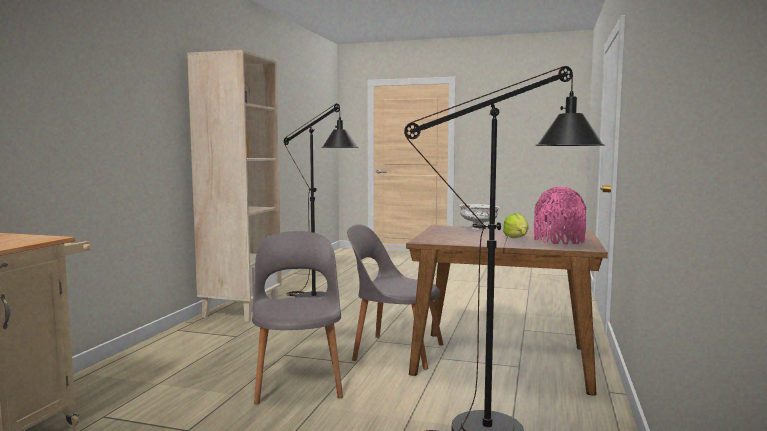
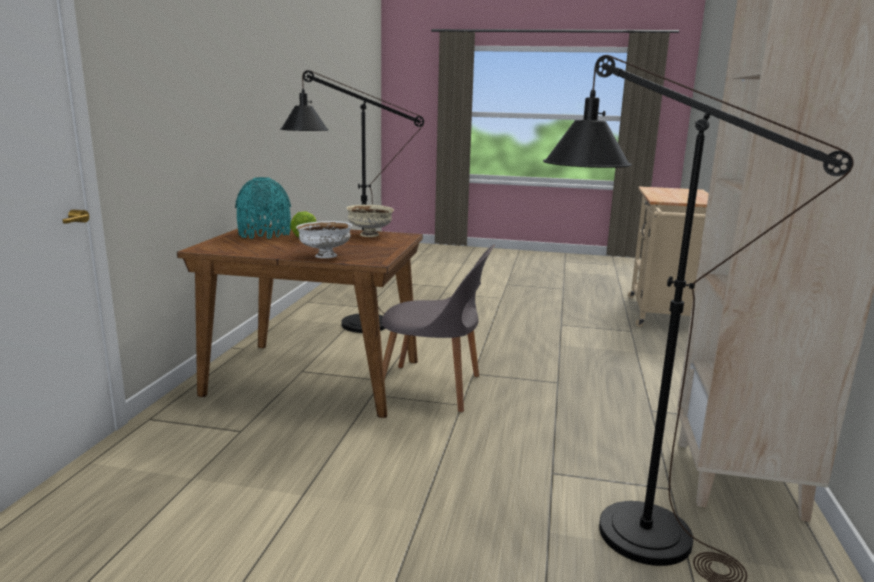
camera: 175 degrees right, 10 degrees up
grey chair [252,231,343,405] -> none
pink vase [534,187,586,245] -> turquoise vase [235,177,291,239]
none -> beige bowl [347,205,394,237]

